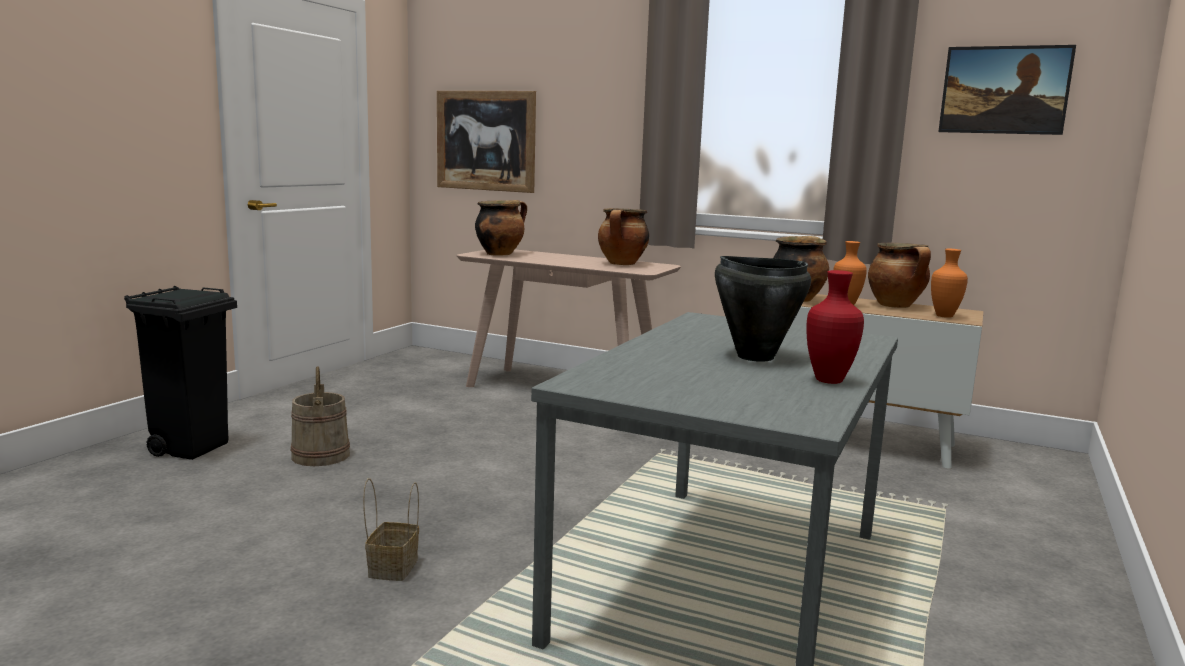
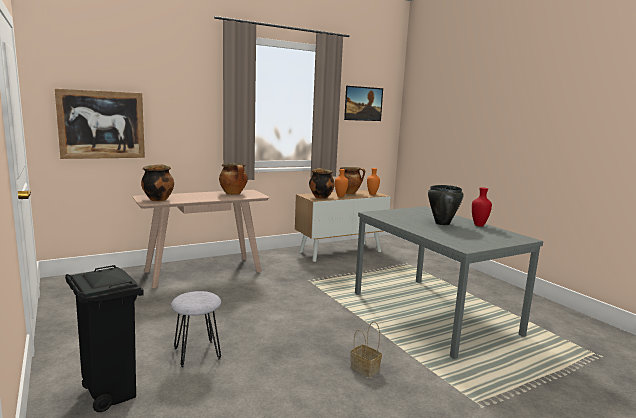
camera: 55 degrees left, 0 degrees up
beige bucket [291,367,350,466] -> grey stool [171,291,221,368]

